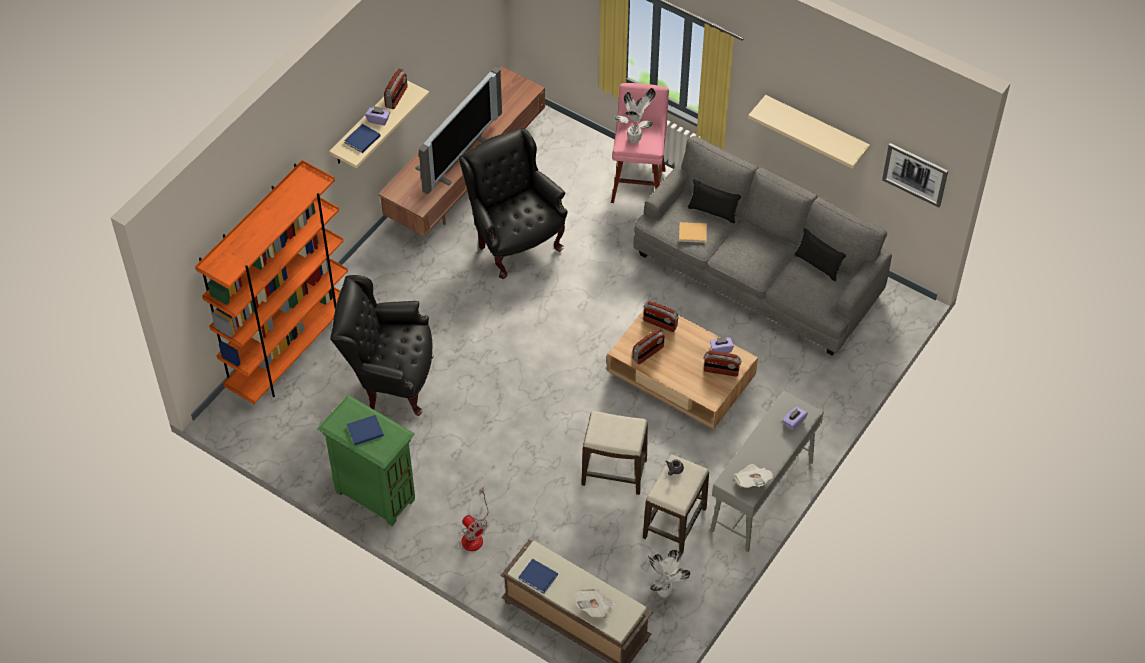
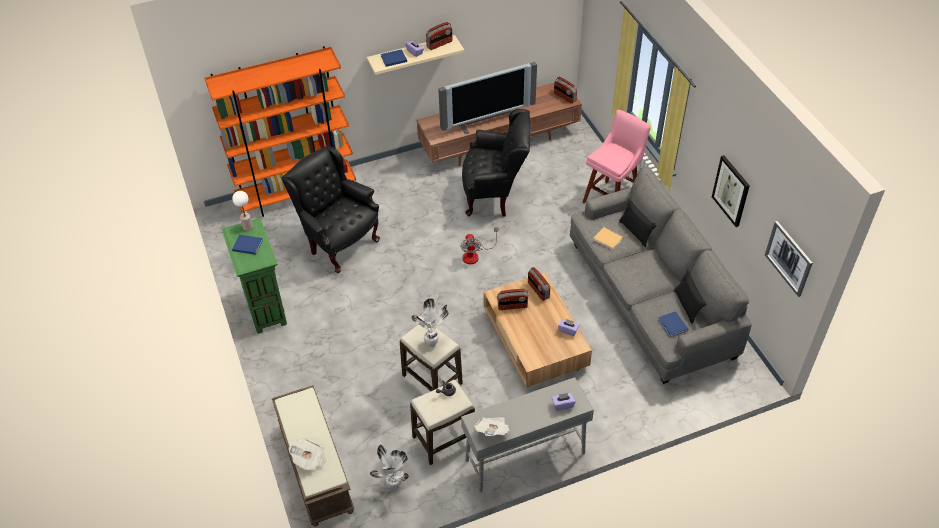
camera: 35 degrees right, 5 degrees down
black armchair [459,128,568,279] -> black armchair turned 90 degrees clockwise [462,109,531,216]
fan [462,487,488,551] -> fan moved to [461,227,498,264]
blue book [519,559,558,593] -> blue book moved to [658,311,688,337]
potted plant [614,88,656,143] -> potted plant moved to [411,298,449,347]
radio [704,351,741,377] -> radio moved to [554,77,577,104]
beige shelf [748,95,870,169] -> picture [712,155,750,227]
none -> table lamp [232,191,253,231]

